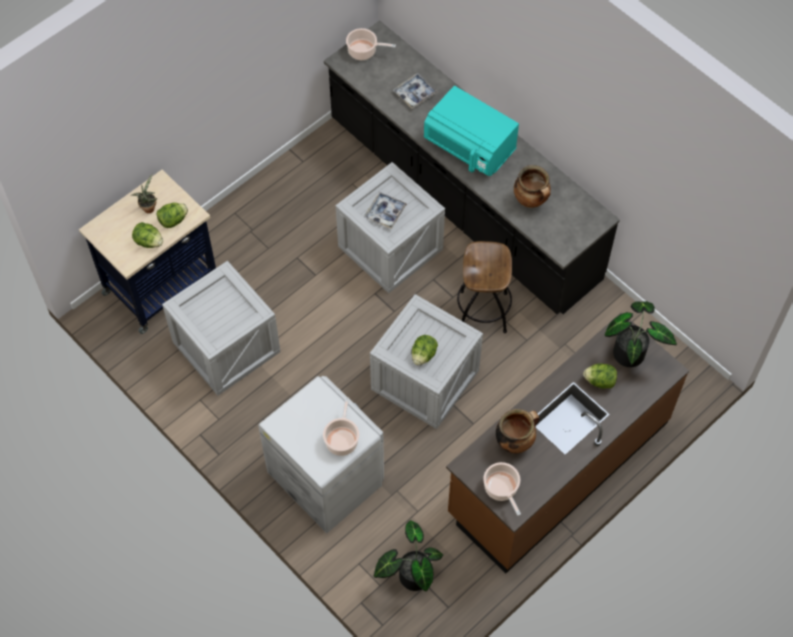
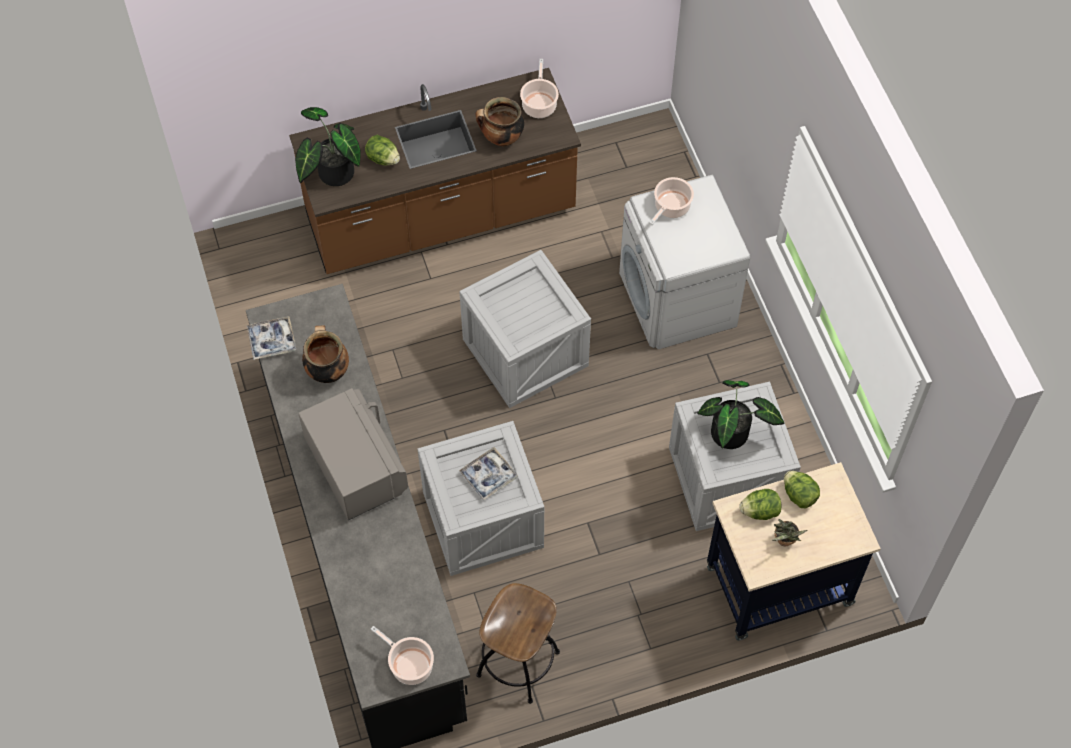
camera: 155 degrees left, 0 degrees up
potted plant [374,520,443,591] -> potted plant moved to [697,380,784,449]
tray [393,73,437,109] -> tray moved to [246,316,297,360]
lettuce [412,335,438,366] -> none
turquoise microwave [424,86,519,176] -> grey microwave [298,388,408,520]
brown stool [457,241,512,333] -> brown stool moved to [476,583,560,704]

